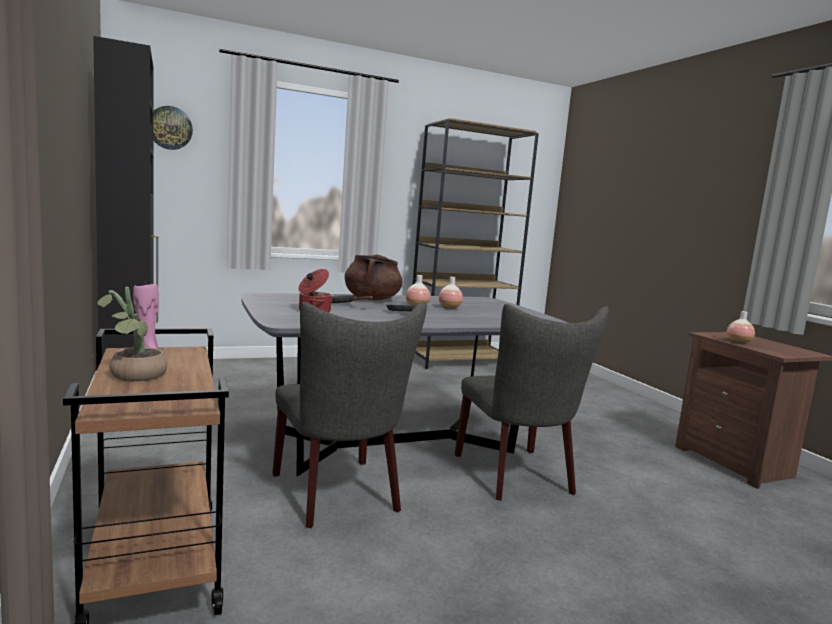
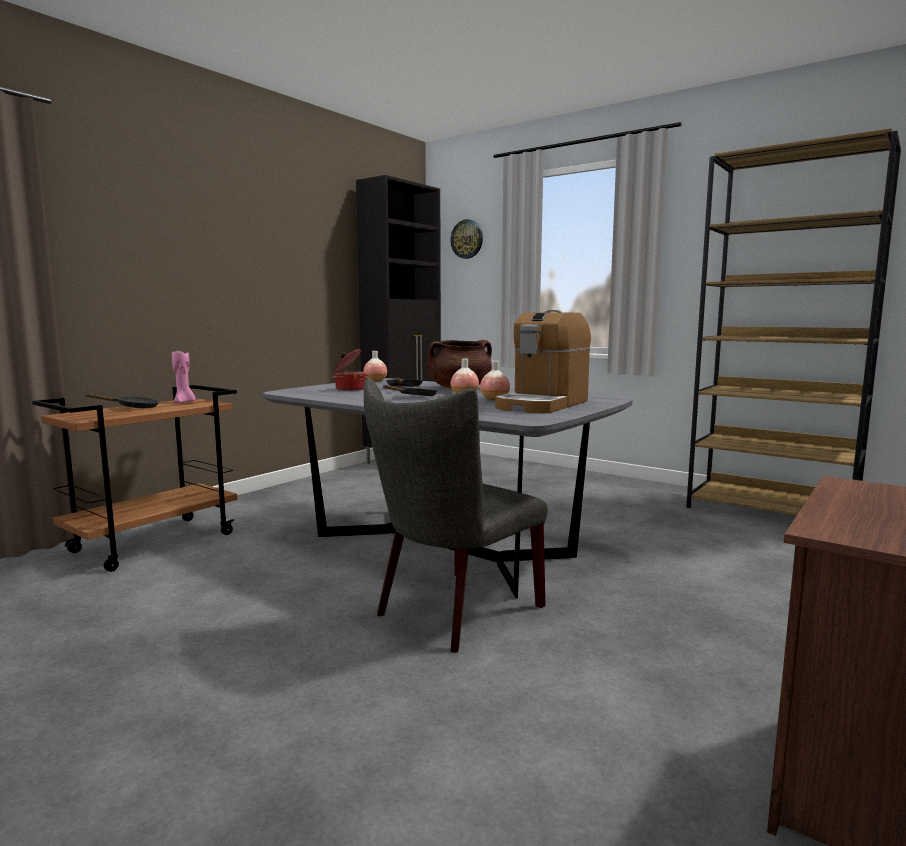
camera: 60 degrees right, 0 degrees up
potted plant [98,287,167,382] -> black frying pan [86,394,159,408]
grey chair [272,301,427,528] -> none
vase [727,311,755,344] -> vase moved to [363,351,387,382]
none -> coffee machine [495,310,591,413]

